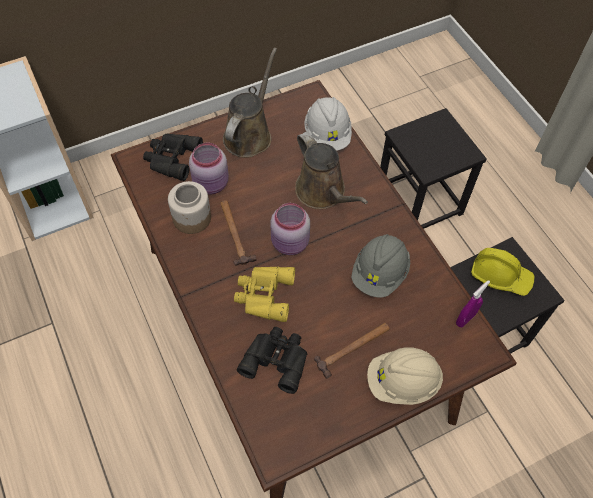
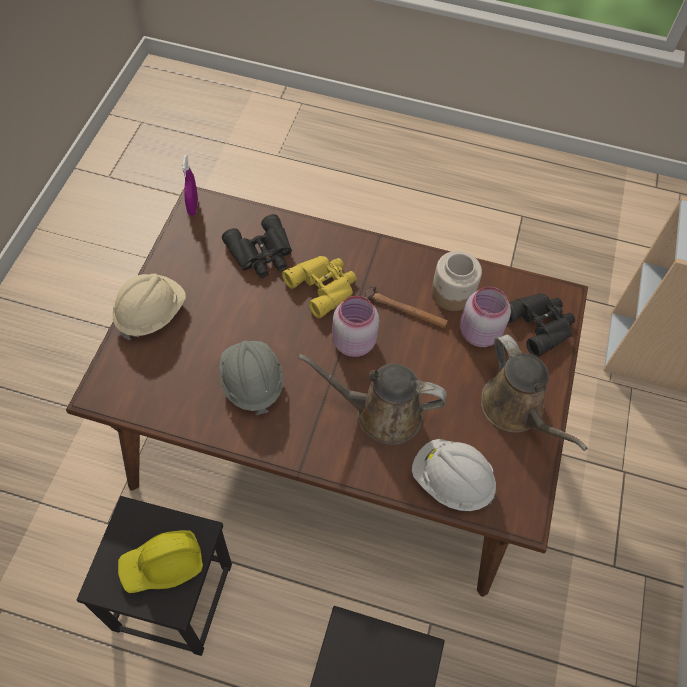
camera: 130 degrees right, 0 degrees up
hammer [314,323,390,379] -> none
purple spray bottle [456,280,490,327] -> purple spray bottle moved to [182,155,198,216]

